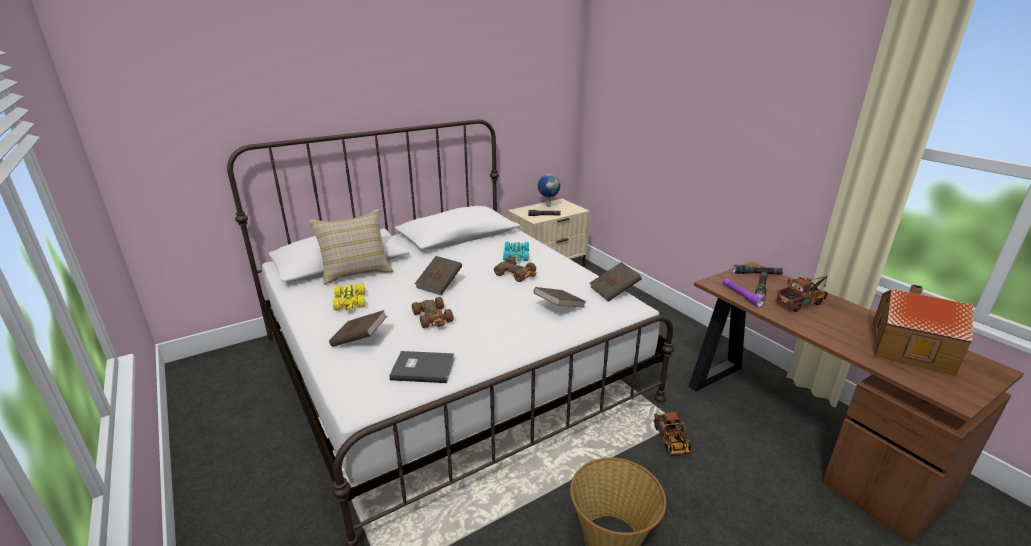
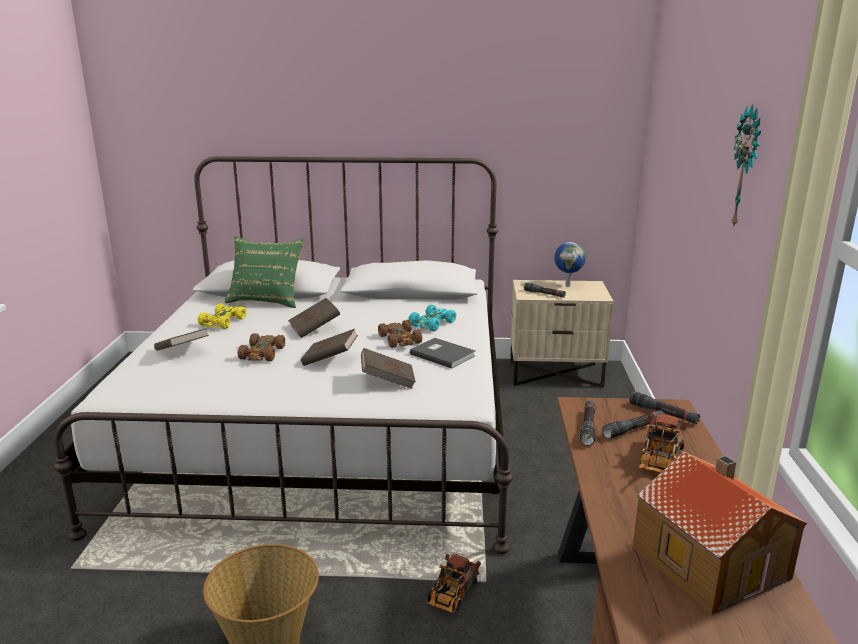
camera: 35 degrees right, 5 degrees down
beige pillow [309,209,394,285] -> green pillow [225,236,305,308]
grey book [389,351,454,383] -> grey book moved to [410,338,476,369]
brown book [590,262,642,302] -> brown book moved to [301,329,358,366]
purple flashlight [723,278,765,307] -> black flashlight [580,401,596,446]
toy truck [775,276,827,312] -> toy truck turned 105 degrees clockwise [638,414,687,472]
none -> wall clock [731,104,761,229]

